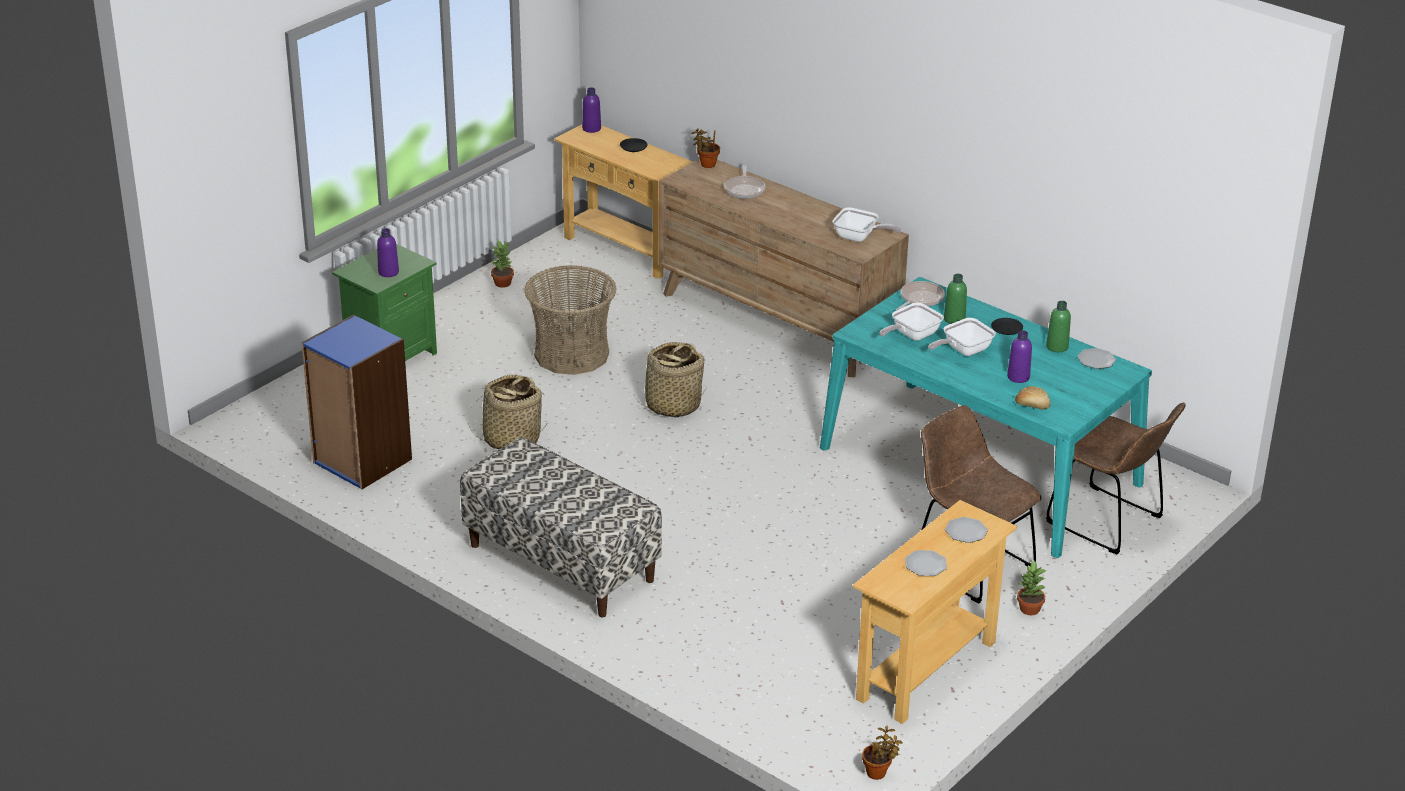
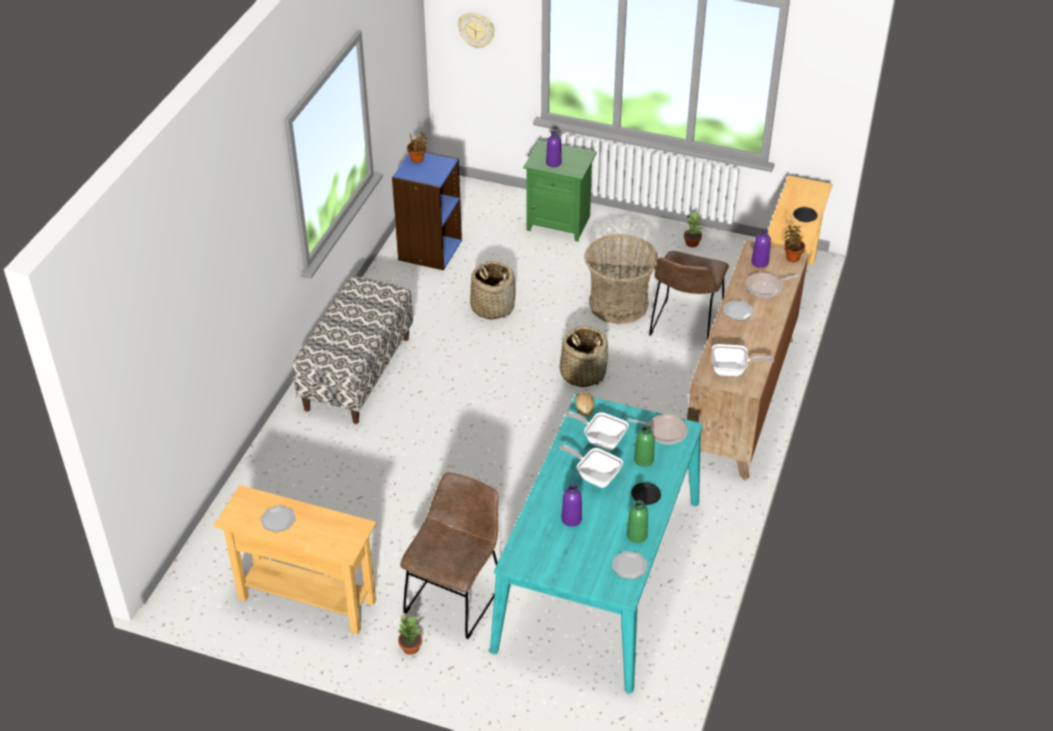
camera: 70 degrees right, 10 degrees up
purple bottle [582,87,601,133] -> purple bottle moved to [751,229,771,268]
frying pan [833,207,901,242] -> frying pan turned 90 degrees counterclockwise [712,344,774,376]
potted plant [862,726,903,780] -> potted plant moved to [407,132,427,163]
plate [945,517,988,543] -> plate moved to [723,301,753,320]
bread [1015,386,1051,410] -> bread moved to [575,392,594,417]
brown chair [1046,403,1186,554] -> brown chair moved to [649,251,729,342]
none -> wall clock [458,13,494,48]

